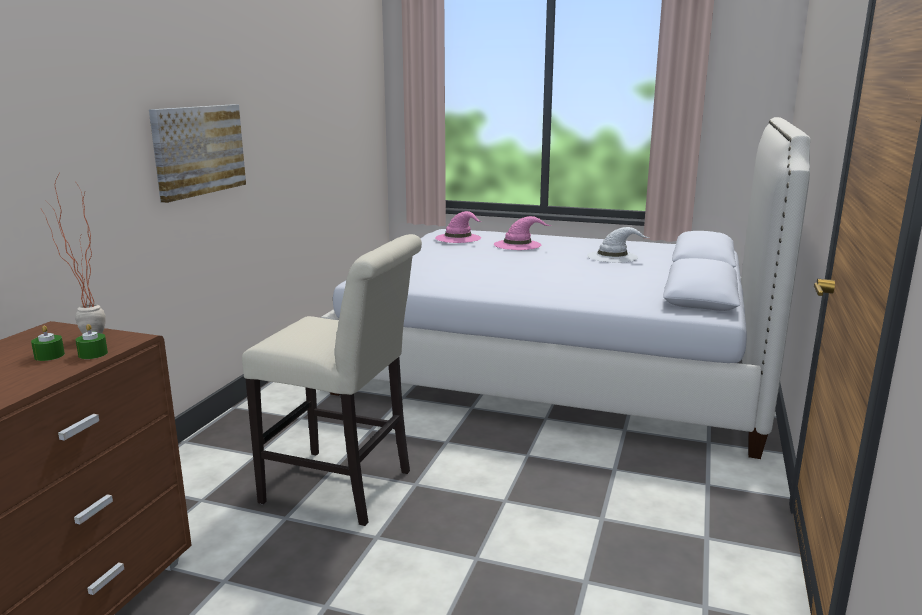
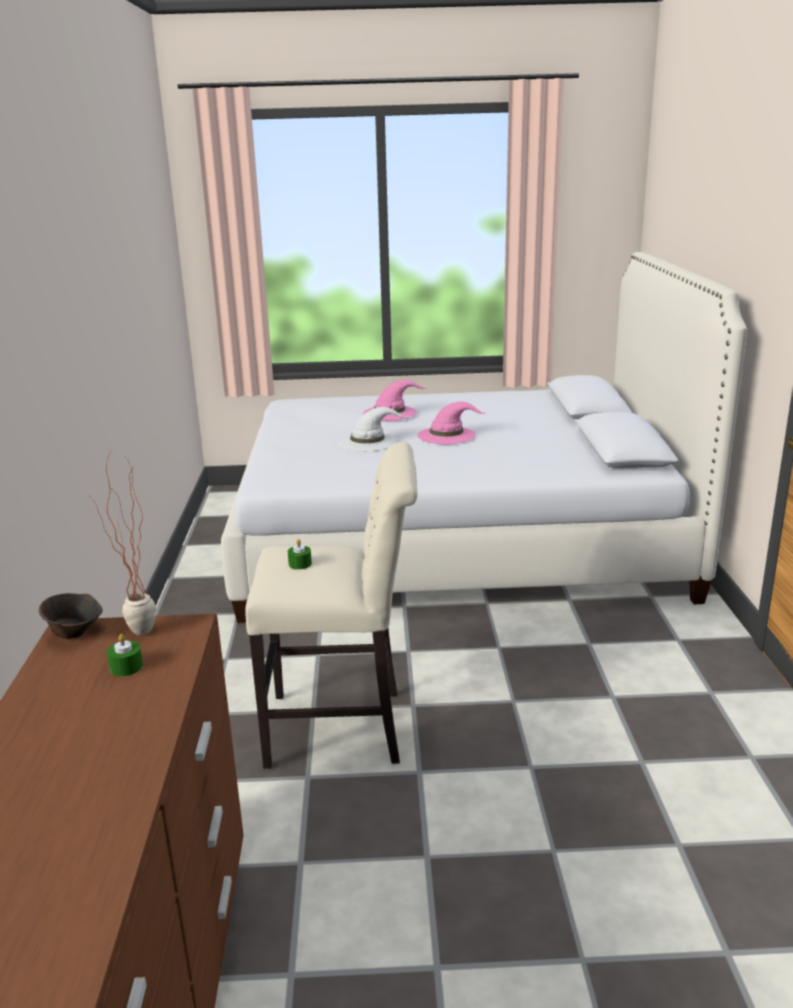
camera: 20 degrees left, 5 degrees up
green candle [76,324,108,359] -> green candle moved to [288,539,312,570]
picture [149,104,246,203] -> none
pink hat [435,211,481,243] -> pink hat moved to [418,401,485,444]
white hat [587,227,649,263] -> white hat moved to [338,407,409,452]
none -> brown bowl [39,593,103,639]

